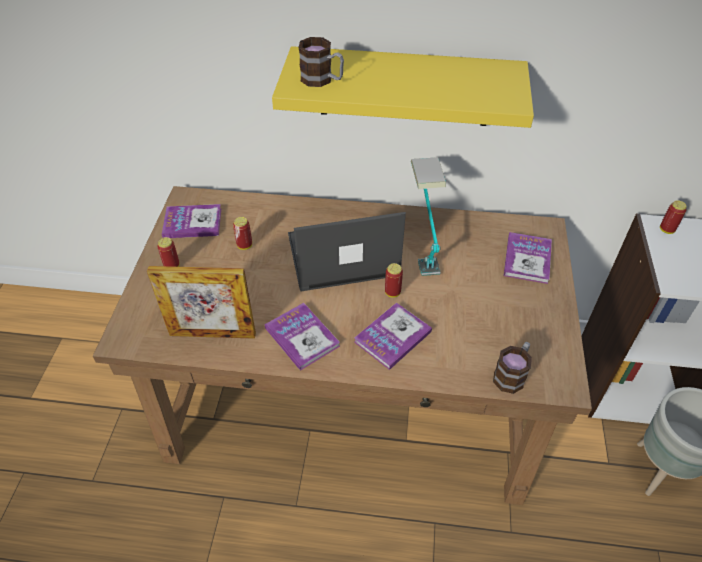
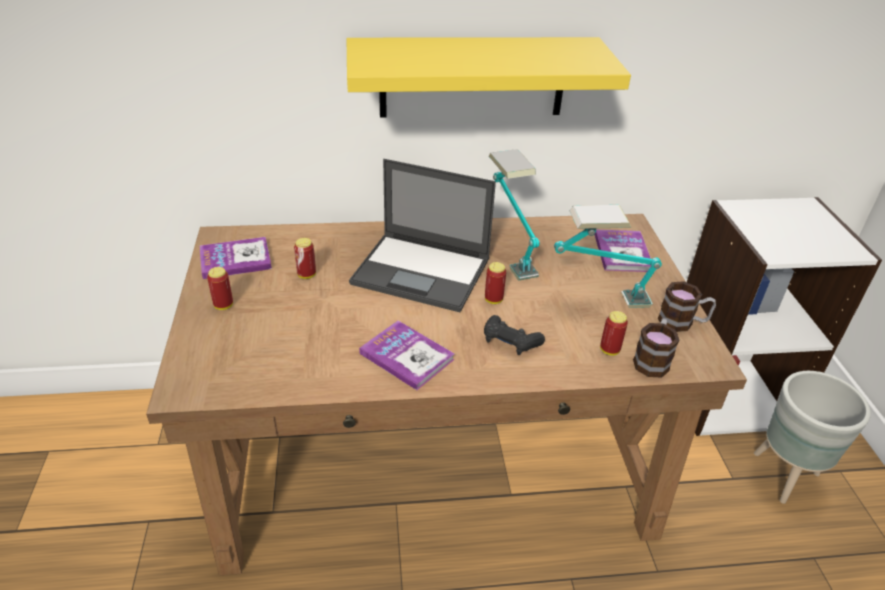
camera: 15 degrees left, 10 degrees down
picture frame [147,266,256,339] -> none
laptop [288,212,406,291] -> laptop turned 135 degrees counterclockwise [349,159,496,312]
mug [298,37,344,87] -> mug moved to [658,281,716,332]
book [354,302,432,370] -> black game controller [484,315,545,355]
can [660,200,687,234] -> can moved to [600,311,628,356]
none -> table lamp [554,205,662,308]

